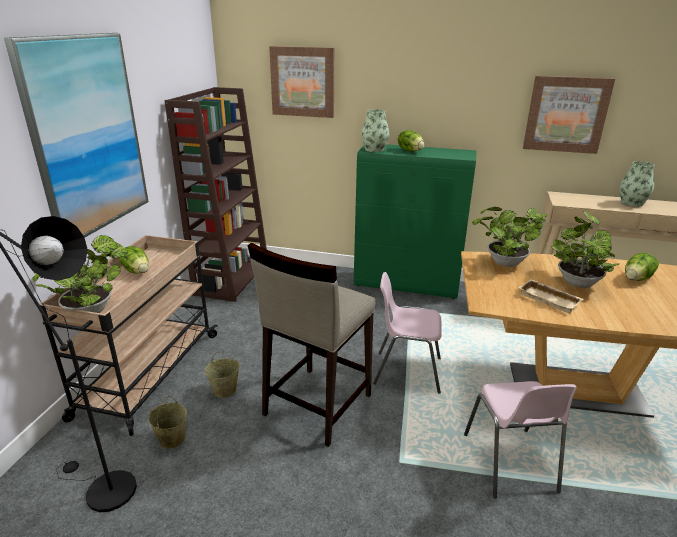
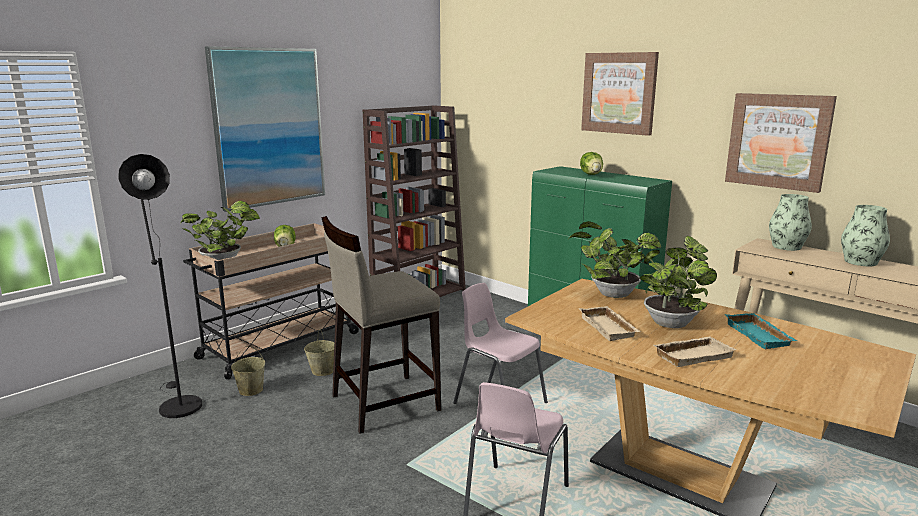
camera: 30 degrees right, 10 degrees down
picture [269,46,334,118] -> picture moved to [581,52,659,136]
vase [361,109,389,152] -> vase moved to [769,194,812,251]
lettuce [625,253,659,281] -> turquoise tray [724,313,797,349]
none -> beige tray [654,337,736,367]

